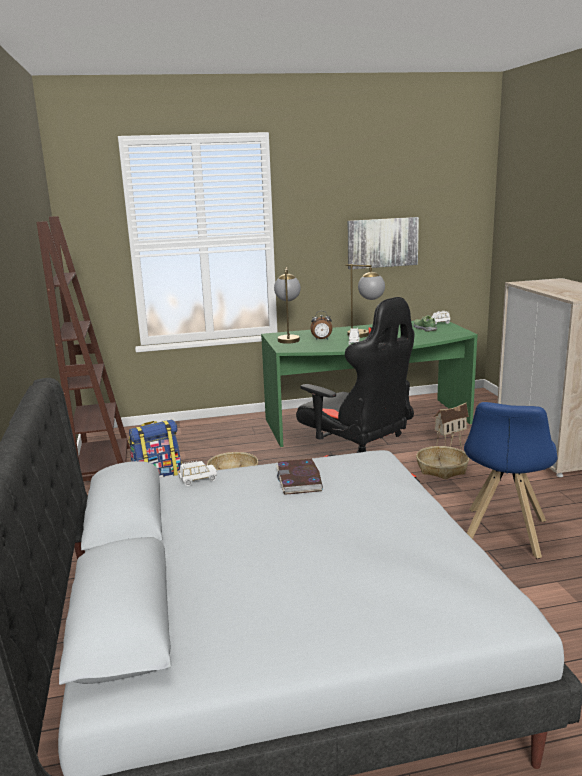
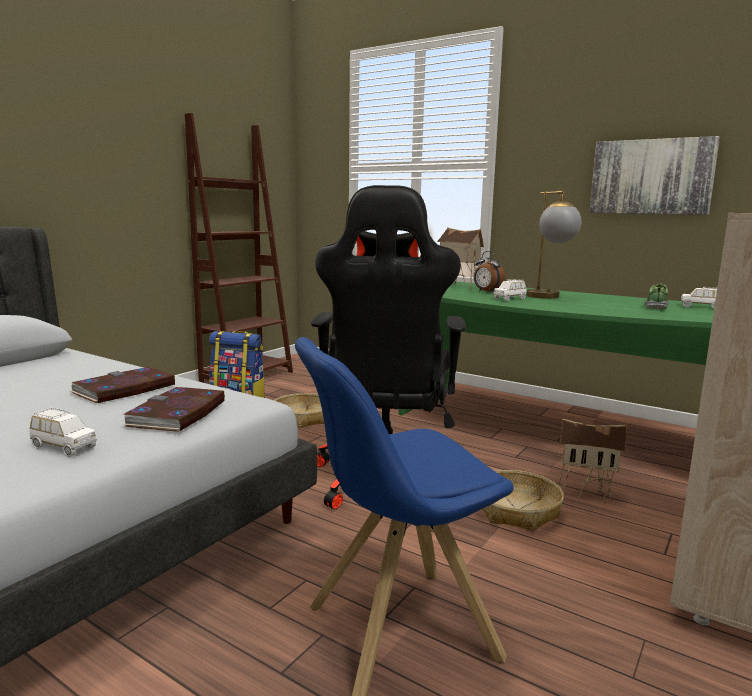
camera: 45 degrees right, 5 degrees down
white toy car [179,461,217,486] -> white toy car moved to [30,408,97,457]
table lamp [274,267,301,344] -> toy house [437,227,484,289]
none -> book [122,387,225,432]

